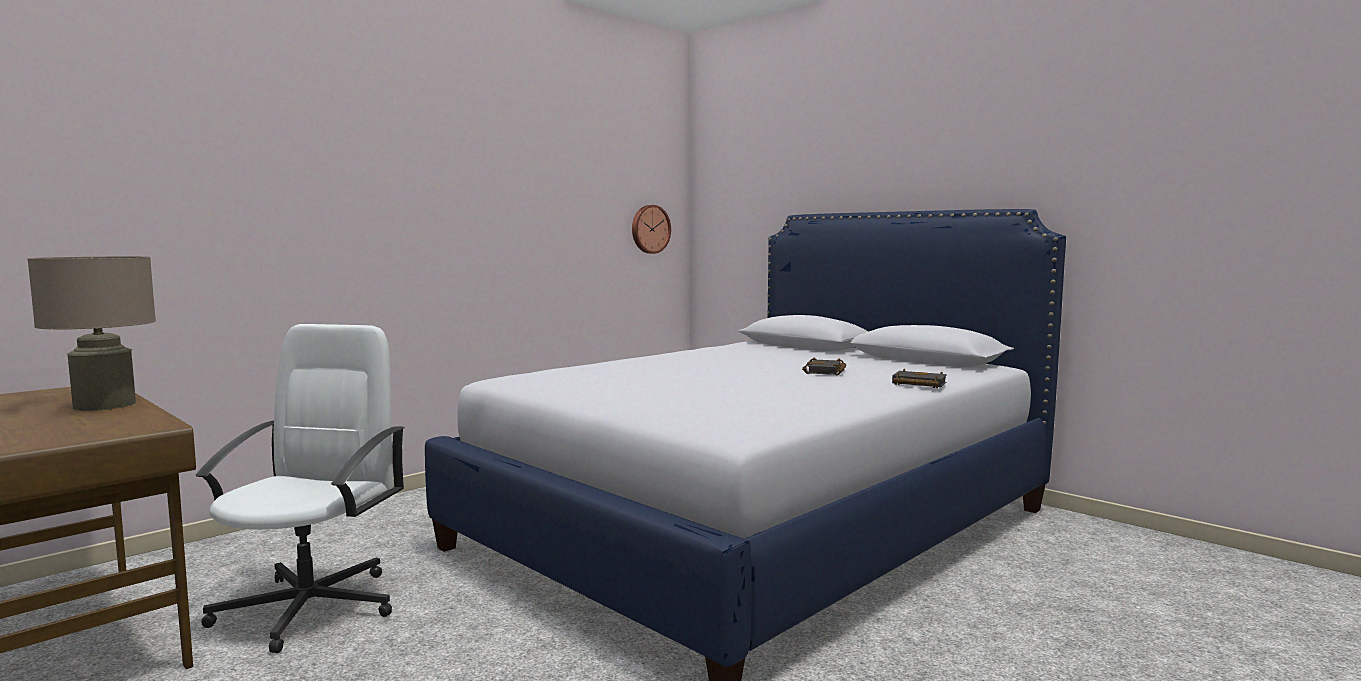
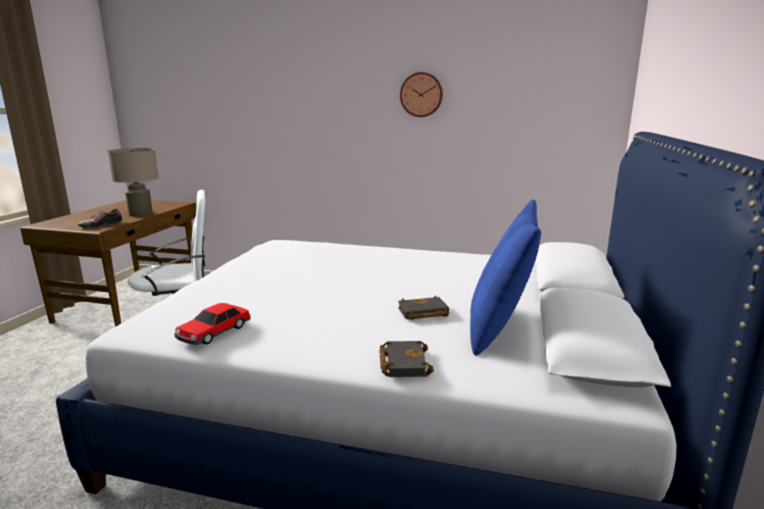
camera: 60 degrees right, 10 degrees up
wall clock [632,205,671,254] -> wall clock moved to [400,72,443,117]
none -> shoe [78,209,122,228]
none -> toy car [175,303,250,345]
none -> blue pillow [470,199,541,356]

